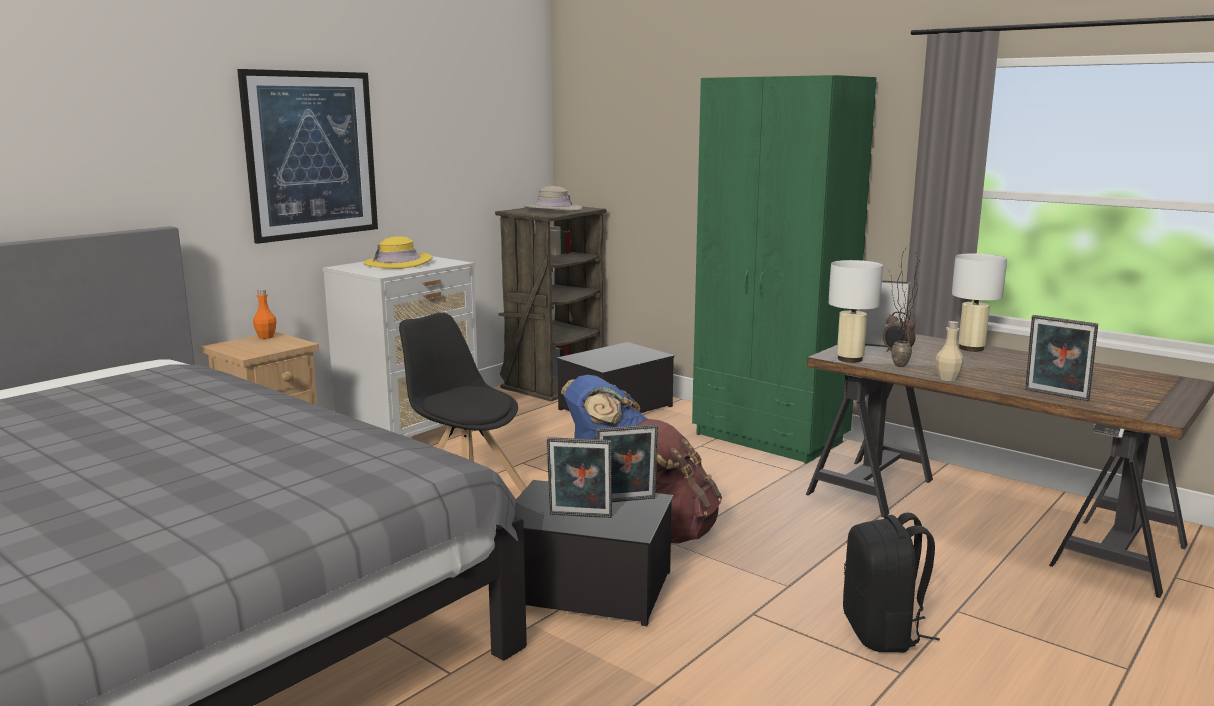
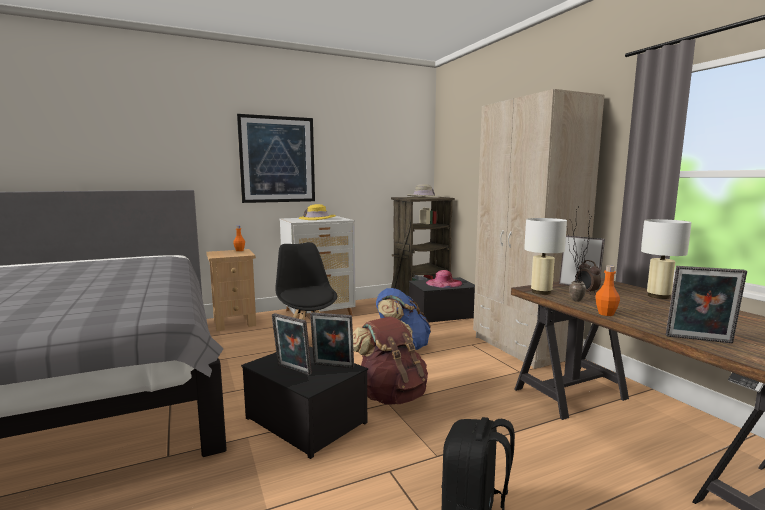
camera: 25 degrees right, 5 degrees down
green wardrobe [692,75,877,464] -> beige wardrobe [473,89,604,369]
beige bottle [936,321,964,381] -> orange bottle [595,266,620,316]
picture frame [1025,315,1098,401] -> picture frame turned 45 degrees counterclockwise [666,266,747,343]
none -> pink hat [426,270,462,288]

